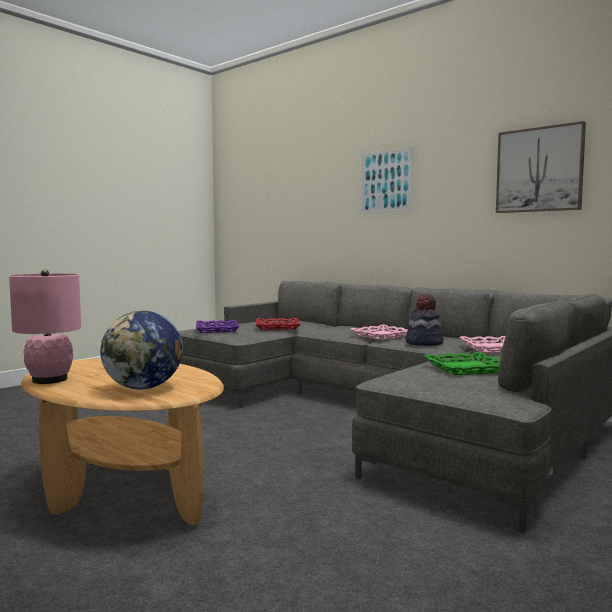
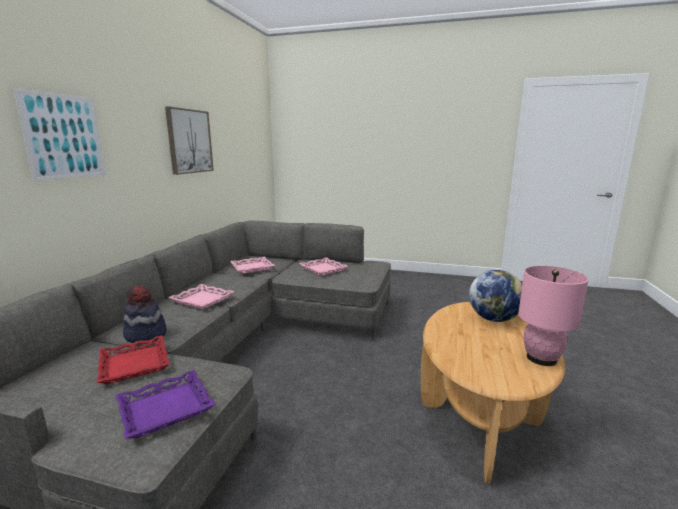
camera: 115 degrees left, 10 degrees up
hat [406,294,444,346] -> hat moved to [123,285,167,343]
green tray [424,352,500,375] -> pink tray [299,257,348,276]

